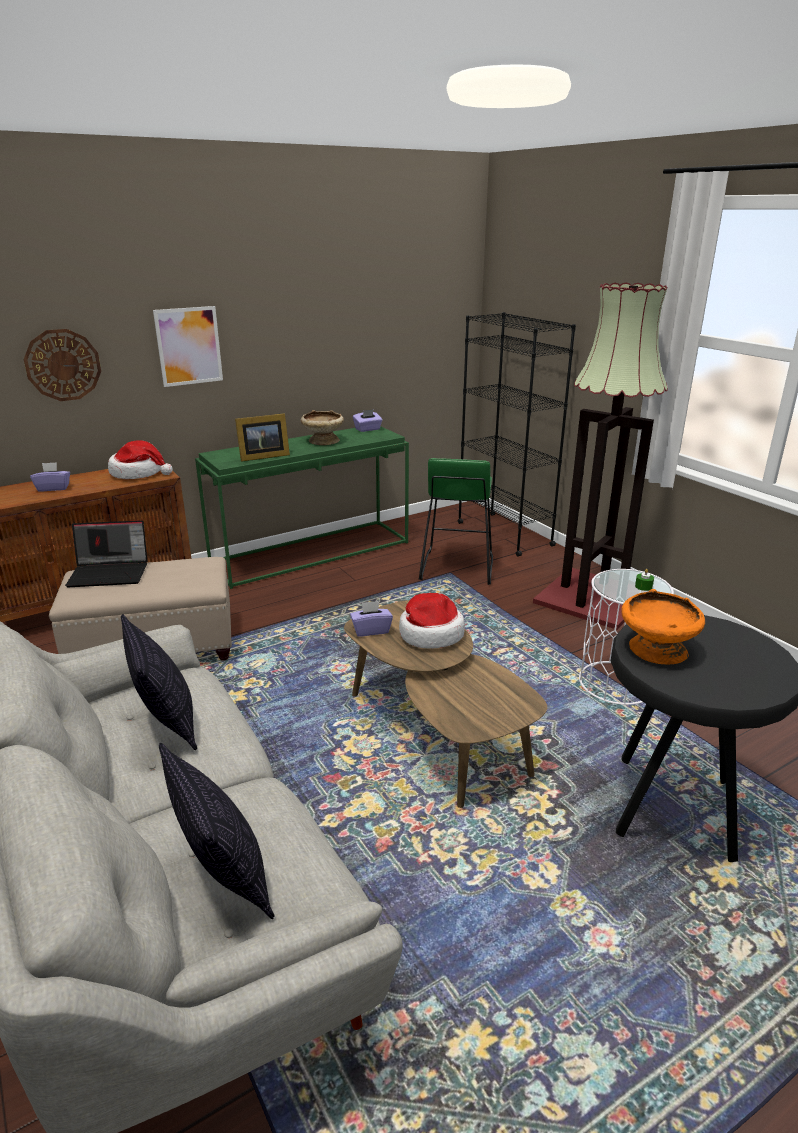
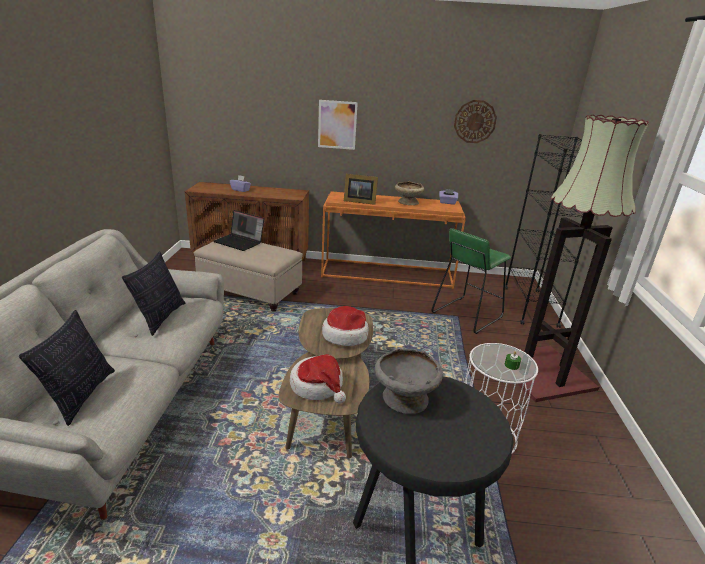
camera: 35 degrees right, 0 degrees up
wall clock [24,329,101,401] -> wall clock moved to [454,100,497,143]
hat [108,440,173,479] -> hat moved to [290,354,346,404]
green console table [195,426,409,589] -> orange console table [321,191,466,289]
purple tissue box [350,601,393,637] -> none
orange bowl [621,589,705,665] -> grey bowl [375,349,443,414]

